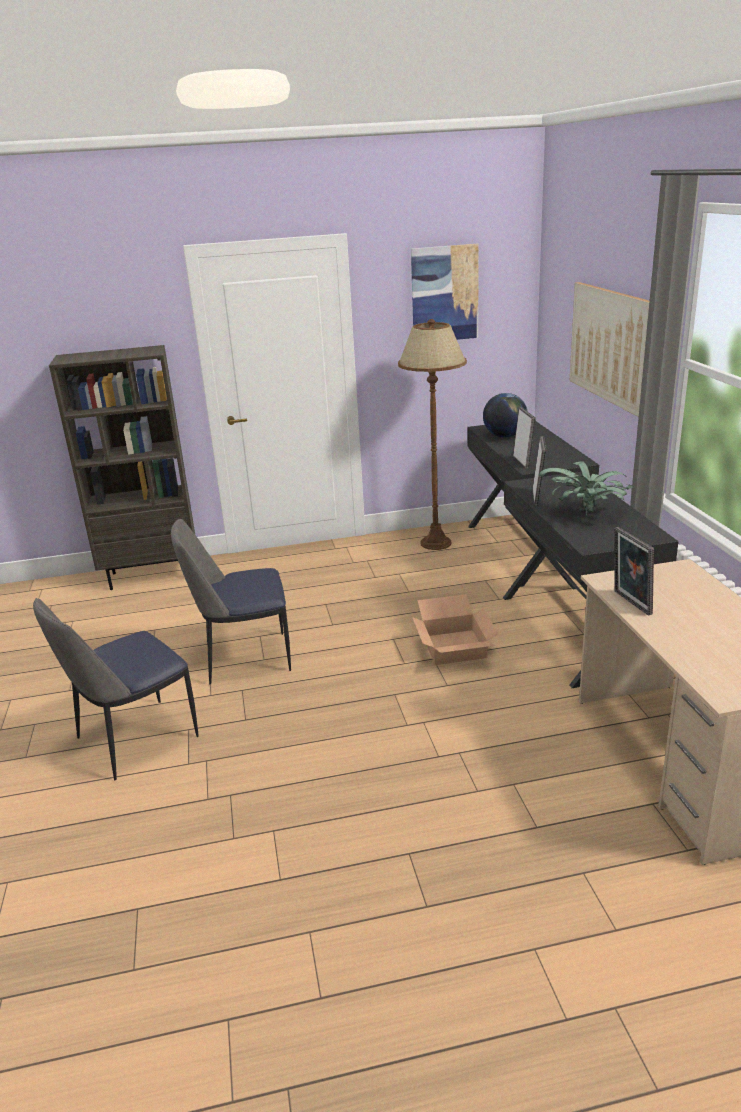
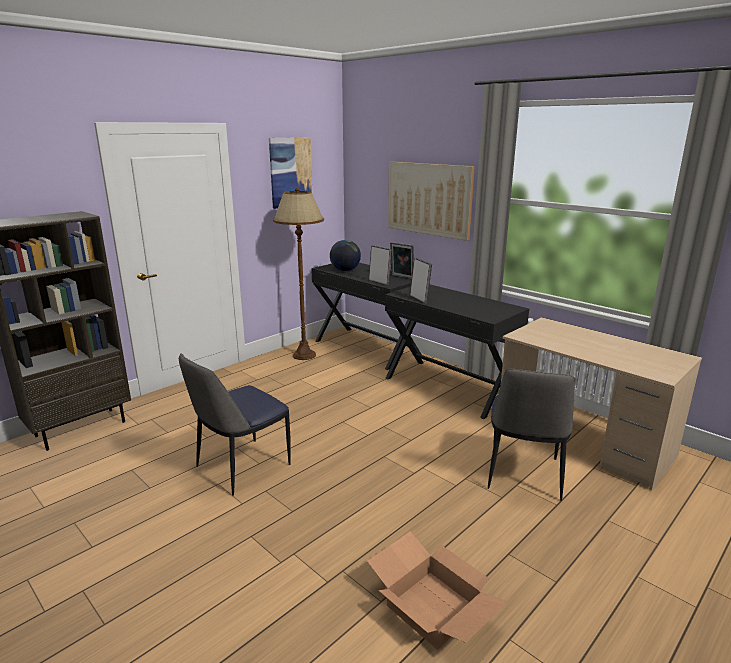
camera: 35 degrees left, 5 degrees down
chair [33,598,199,780] -> chair moved to [488,369,575,501]
cardboard box [412,594,498,665] -> cardboard box moved to [367,531,509,650]
potted plant [539,461,634,516] -> none
picture frame [614,527,654,616] -> picture frame moved to [390,242,414,279]

